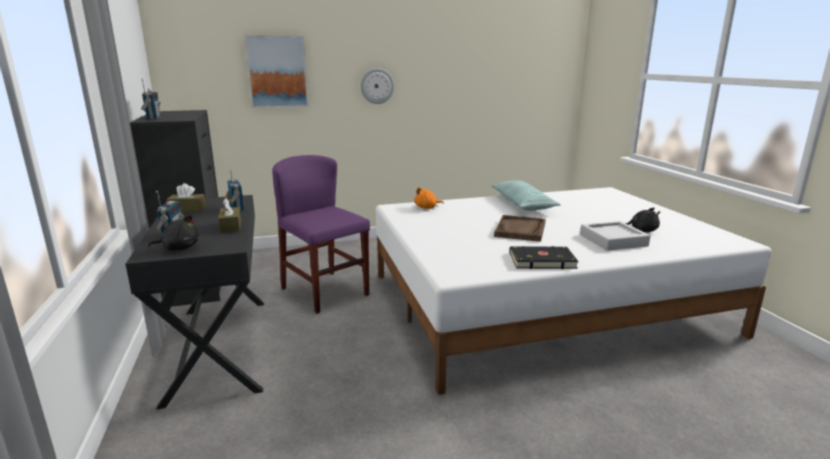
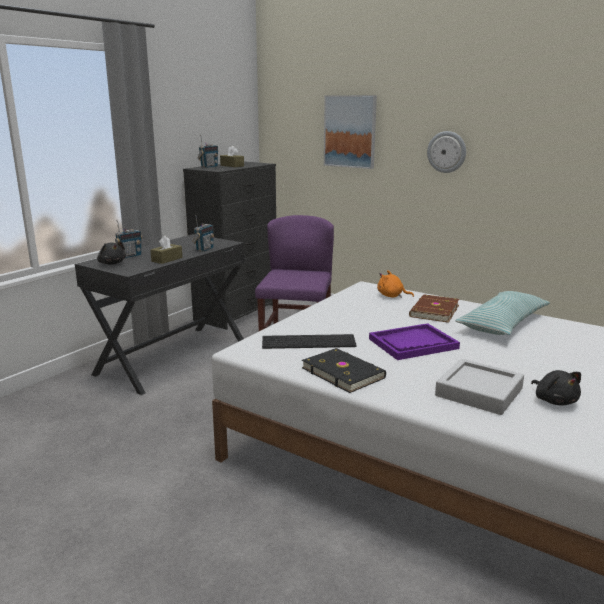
camera: 50 degrees right, 0 degrees up
brown tissue box [167,183,206,212] -> brown tissue box moved to [220,146,244,167]
brown tray [494,215,546,242] -> purple tray [369,323,460,360]
none -> keyboard [262,334,357,349]
none -> brown book [409,294,459,323]

